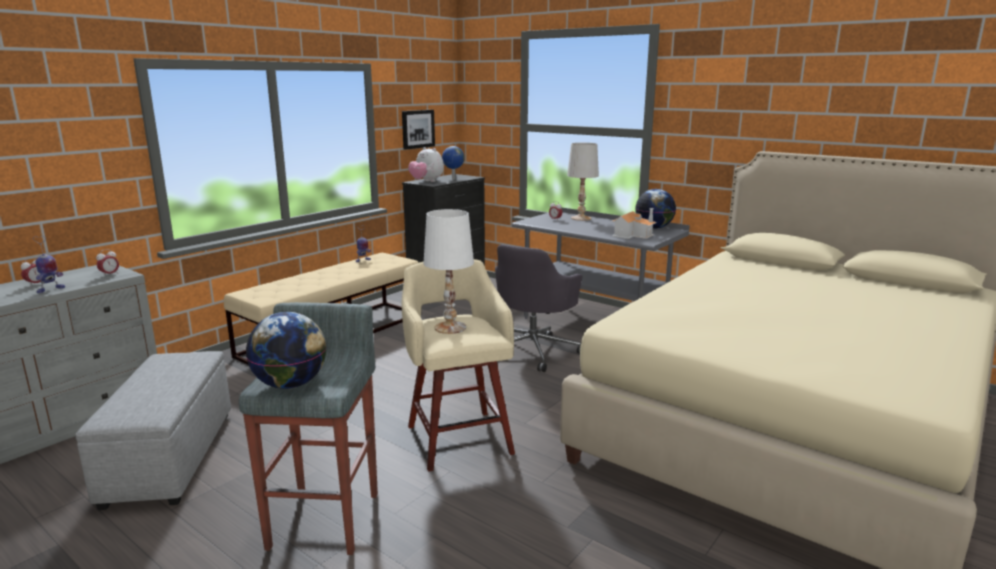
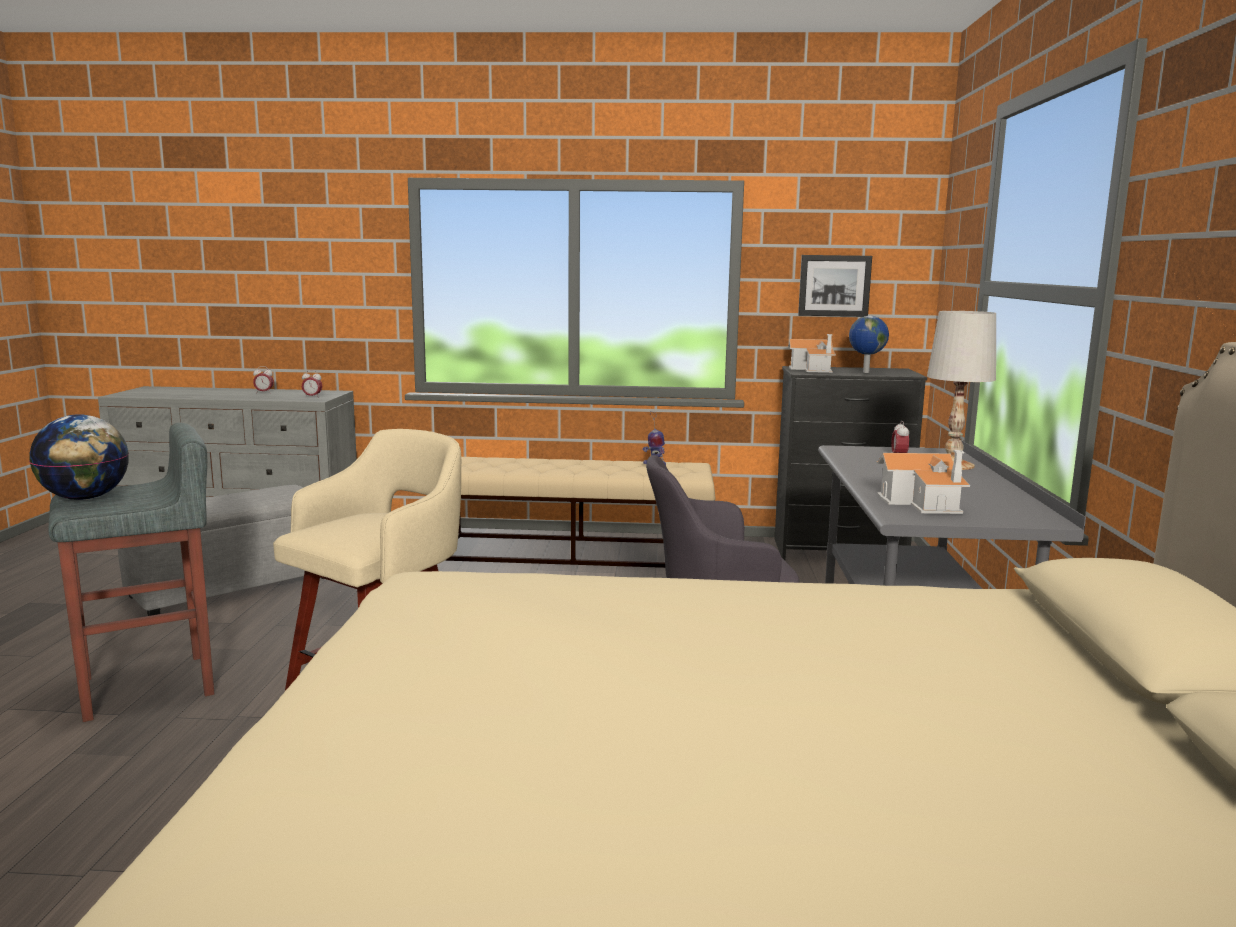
camera: 55 degrees right, 5 degrees down
toy robot [33,236,65,293] -> none
plush toy [408,147,444,182] -> toy house [788,334,836,373]
white table lamp [423,209,474,334] -> none
globe [635,189,676,229] -> none

